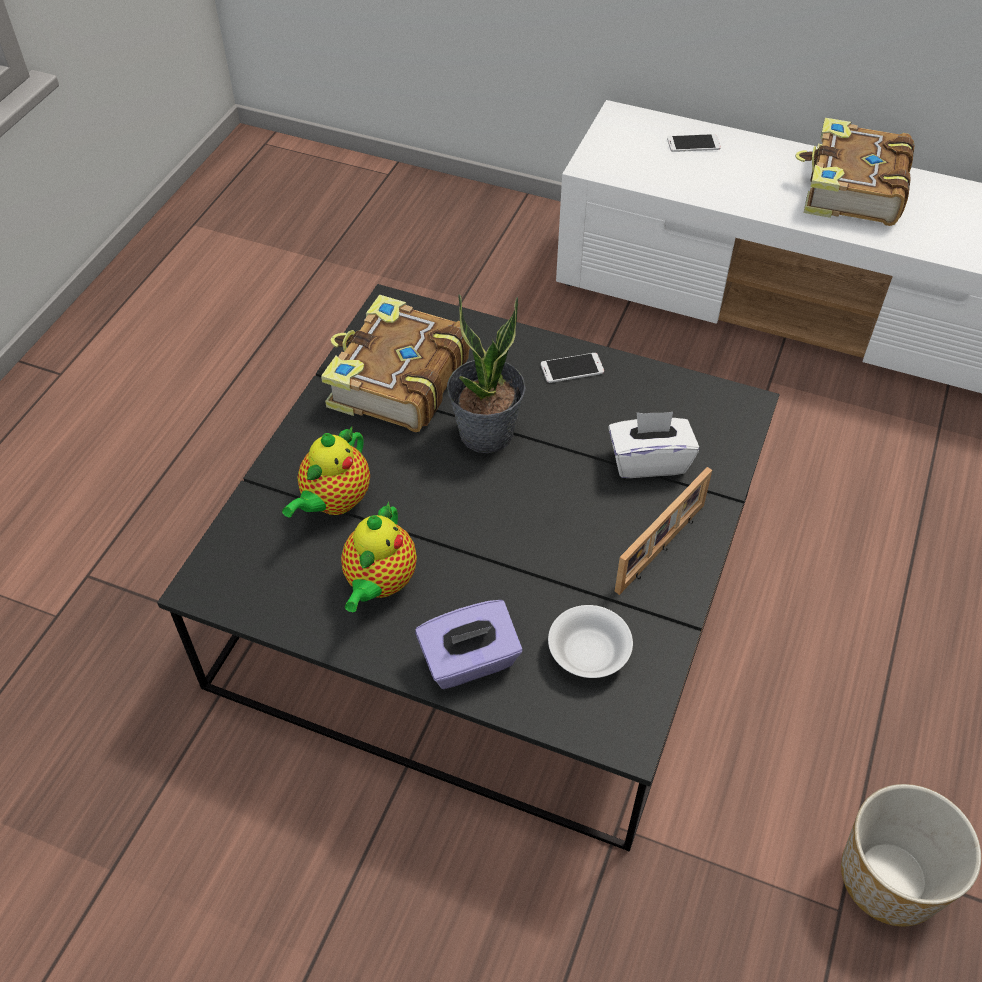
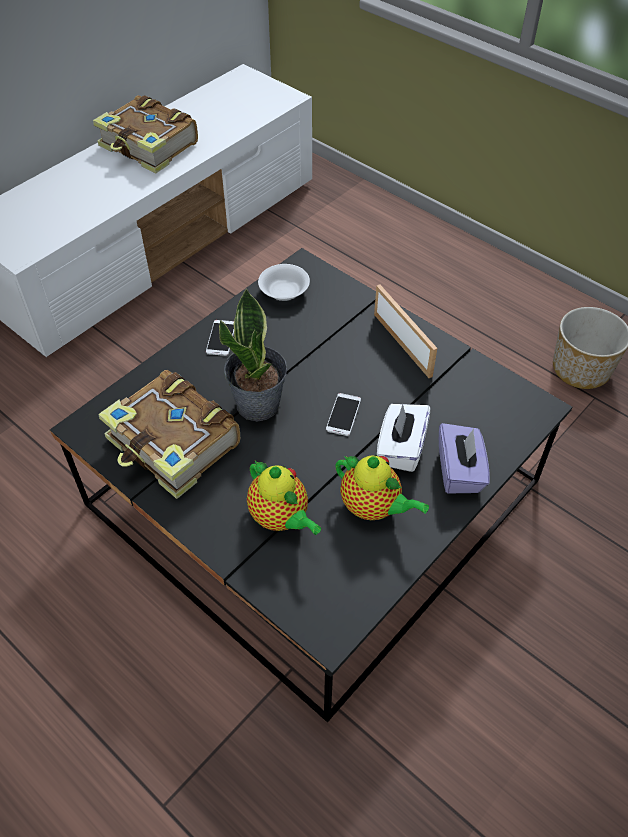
camera: 70 degrees left, 0 degrees up
white bowl [548,605,633,678] -> white bowl moved to [258,264,310,301]
white tissue box [608,412,699,478] -> white tissue box moved to [377,404,430,472]
phone [667,134,721,152] -> phone moved to [326,393,361,436]

